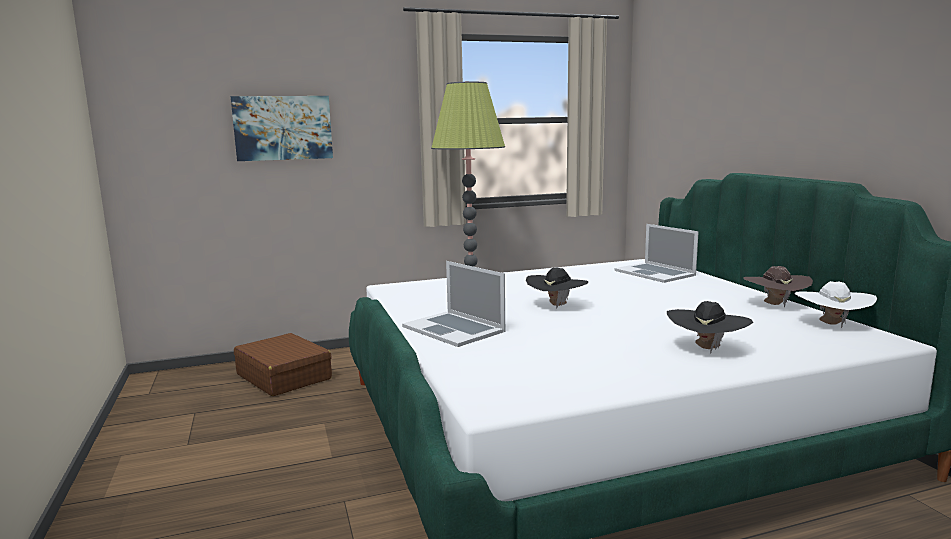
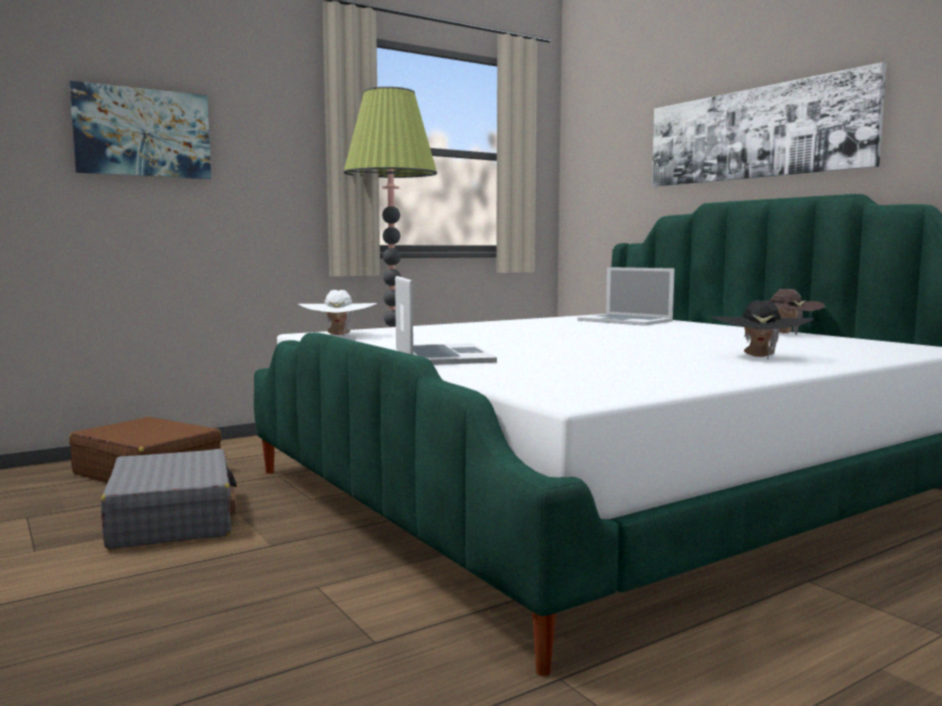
camera: 15 degrees left, 5 degrees down
laptop [402,261,505,347] -> laptop turned 135 degrees counterclockwise [395,276,497,365]
black hat [526,268,588,309] -> none
white hat [795,281,877,328] -> white hat moved to [299,290,377,336]
none -> grey suitcase [101,449,237,549]
none -> picture [652,62,887,187]

